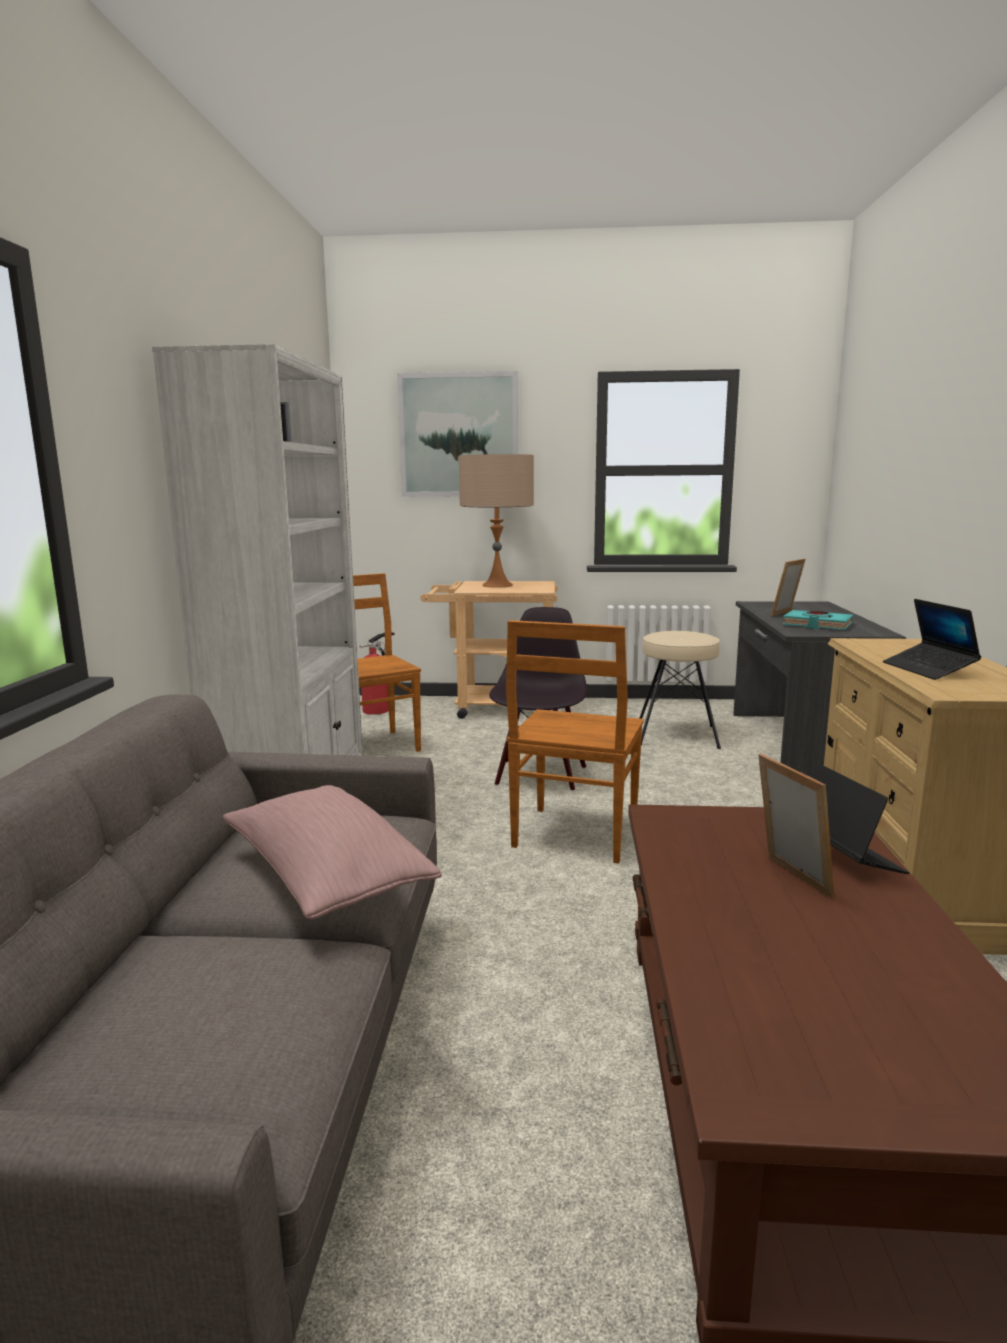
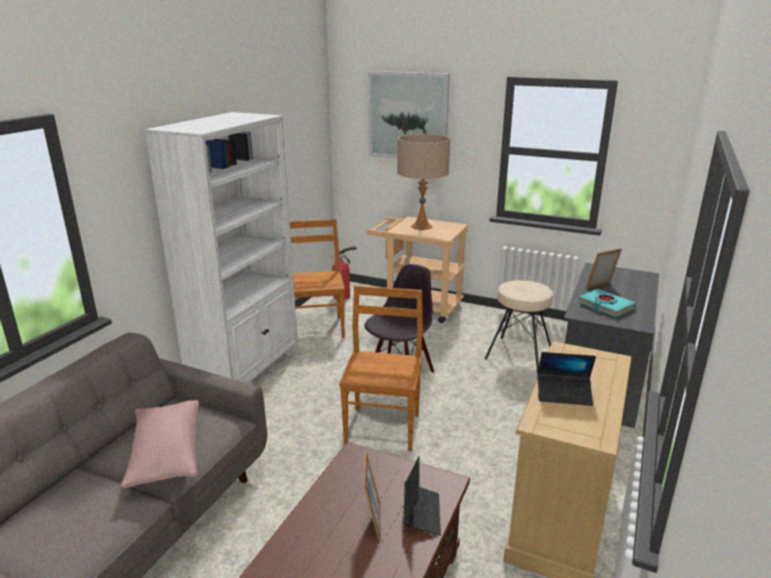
camera: 20 degrees right, 10 degrees up
brown chair [506,620,644,864] -> brown chair turned 150 degrees clockwise [339,286,423,451]
laptop [883,599,981,680] -> laptop turned 90 degrees counterclockwise [537,352,596,406]

